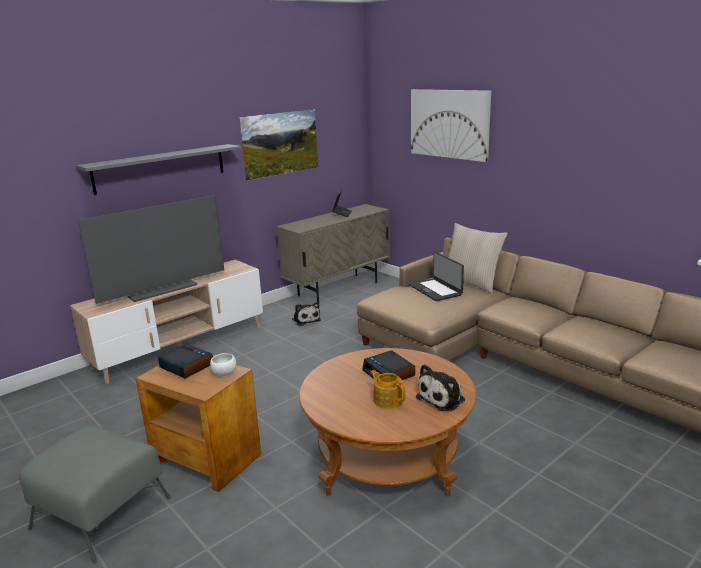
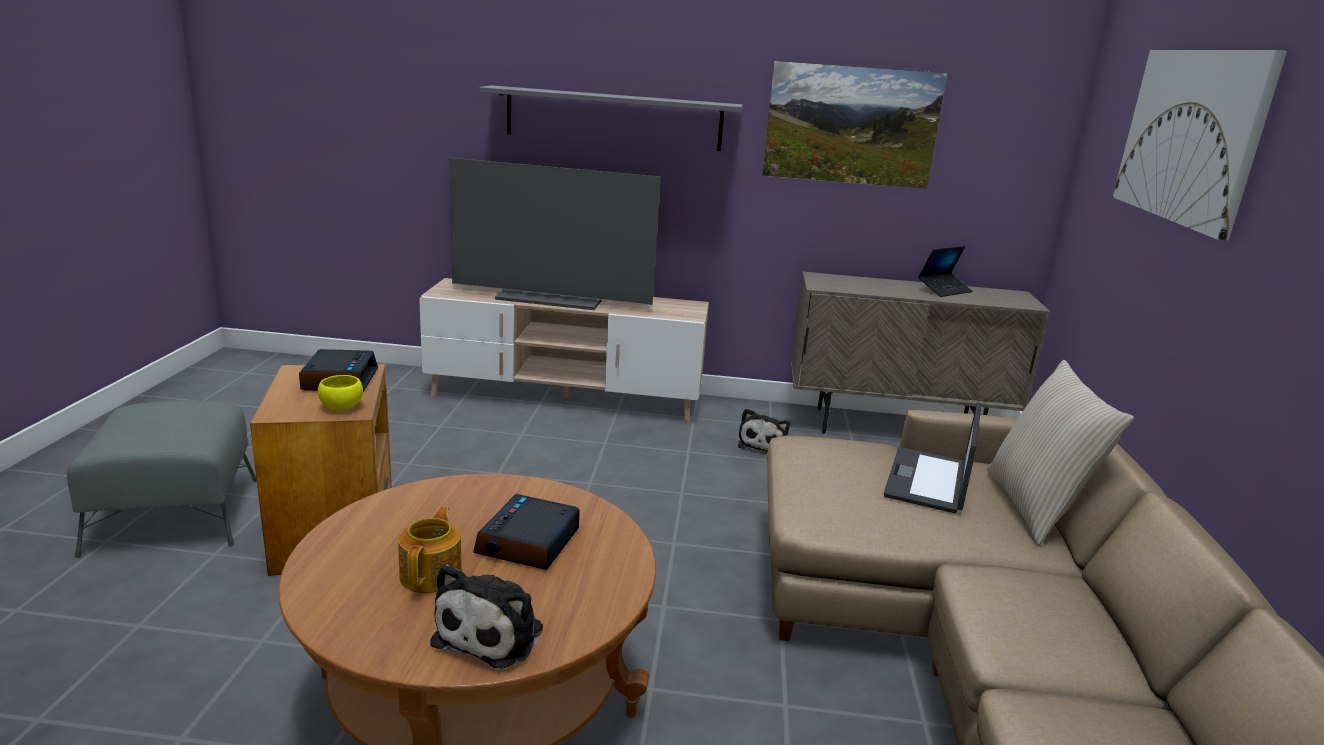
camera: 45 degrees right, 0 degrees up
white bowl [210,353,236,376] -> yellow bowl [318,375,363,410]
plush toy [416,364,465,411] -> plush toy turned 75 degrees counterclockwise [430,564,543,668]

